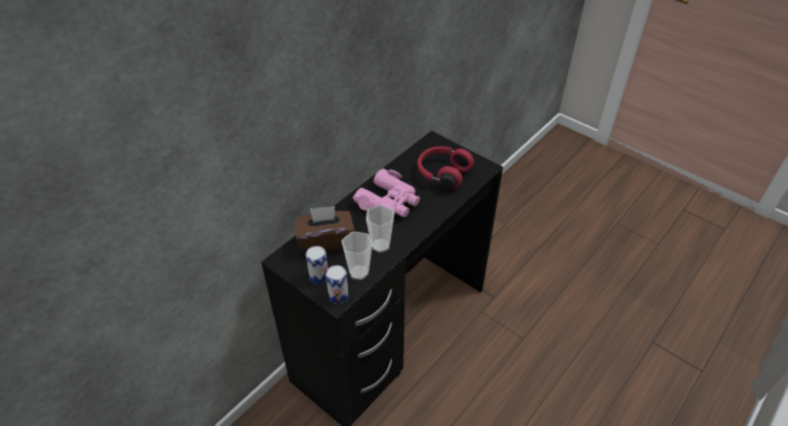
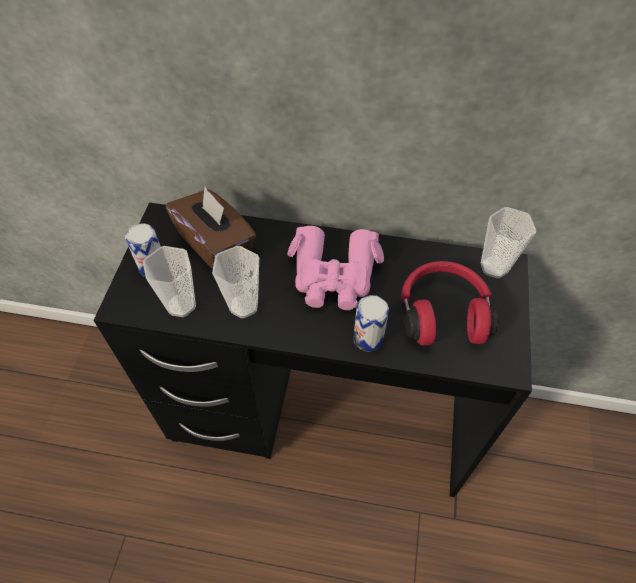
camera: 60 degrees right, 10 degrees up
can [326,265,349,304] -> can moved to [353,295,389,352]
none -> cup [481,207,536,278]

